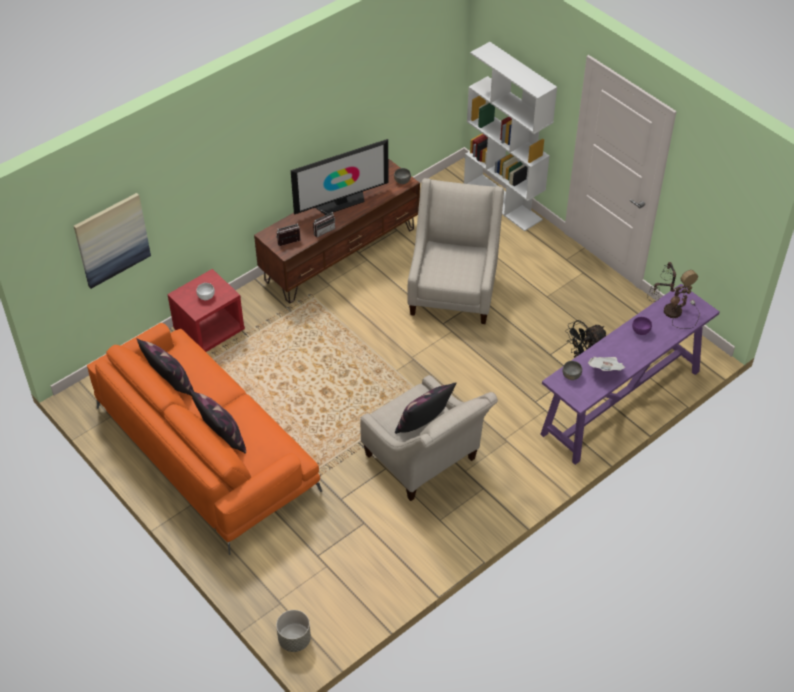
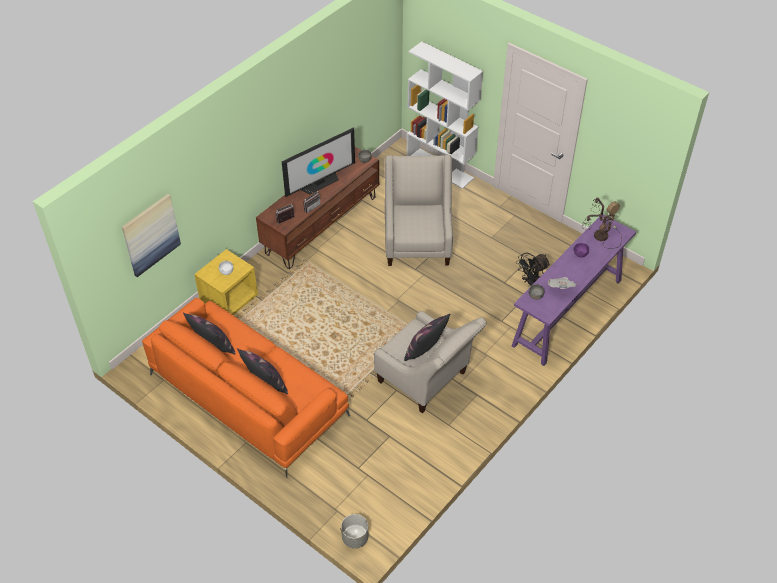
camera: 10 degrees left, 0 degrees up
red nightstand [167,269,245,352] -> yellow nightstand [194,249,258,315]

